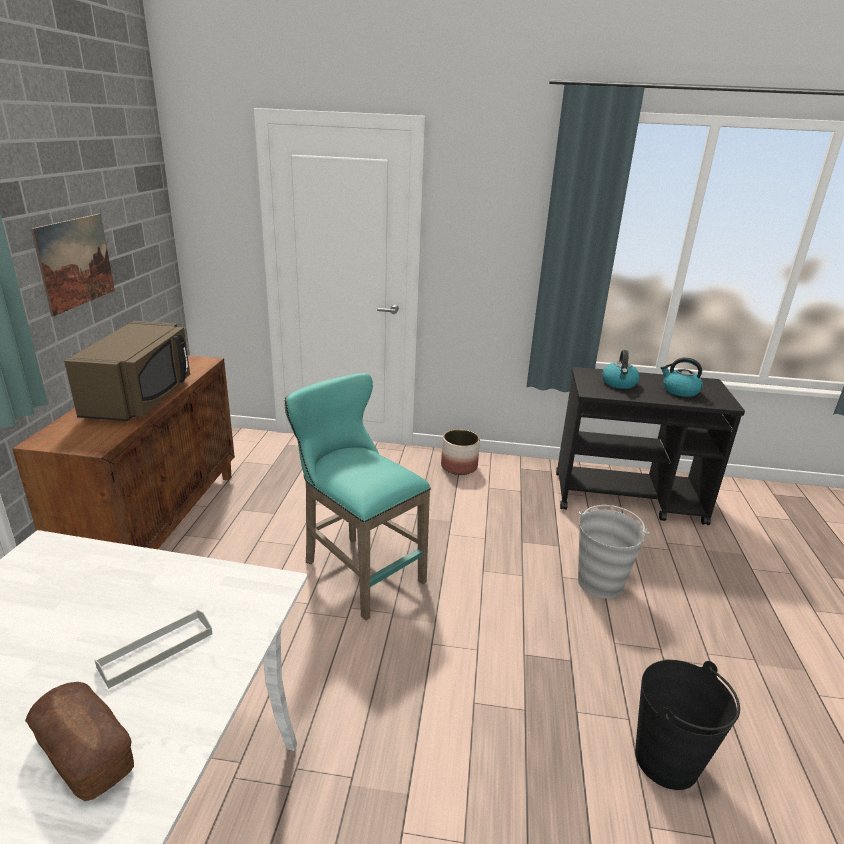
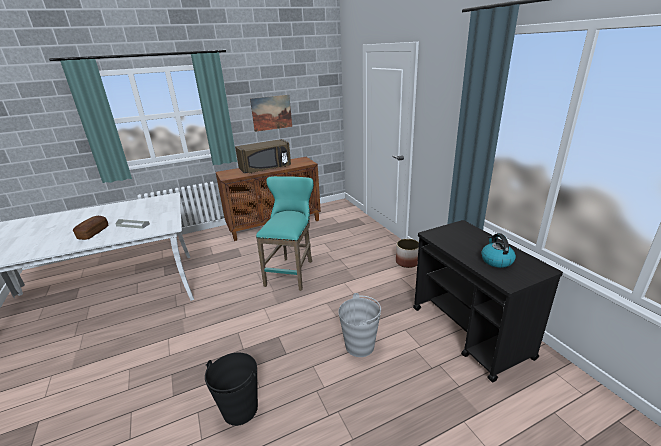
camera: 60 degrees right, 0 degrees up
kettle [602,350,640,389] -> none

